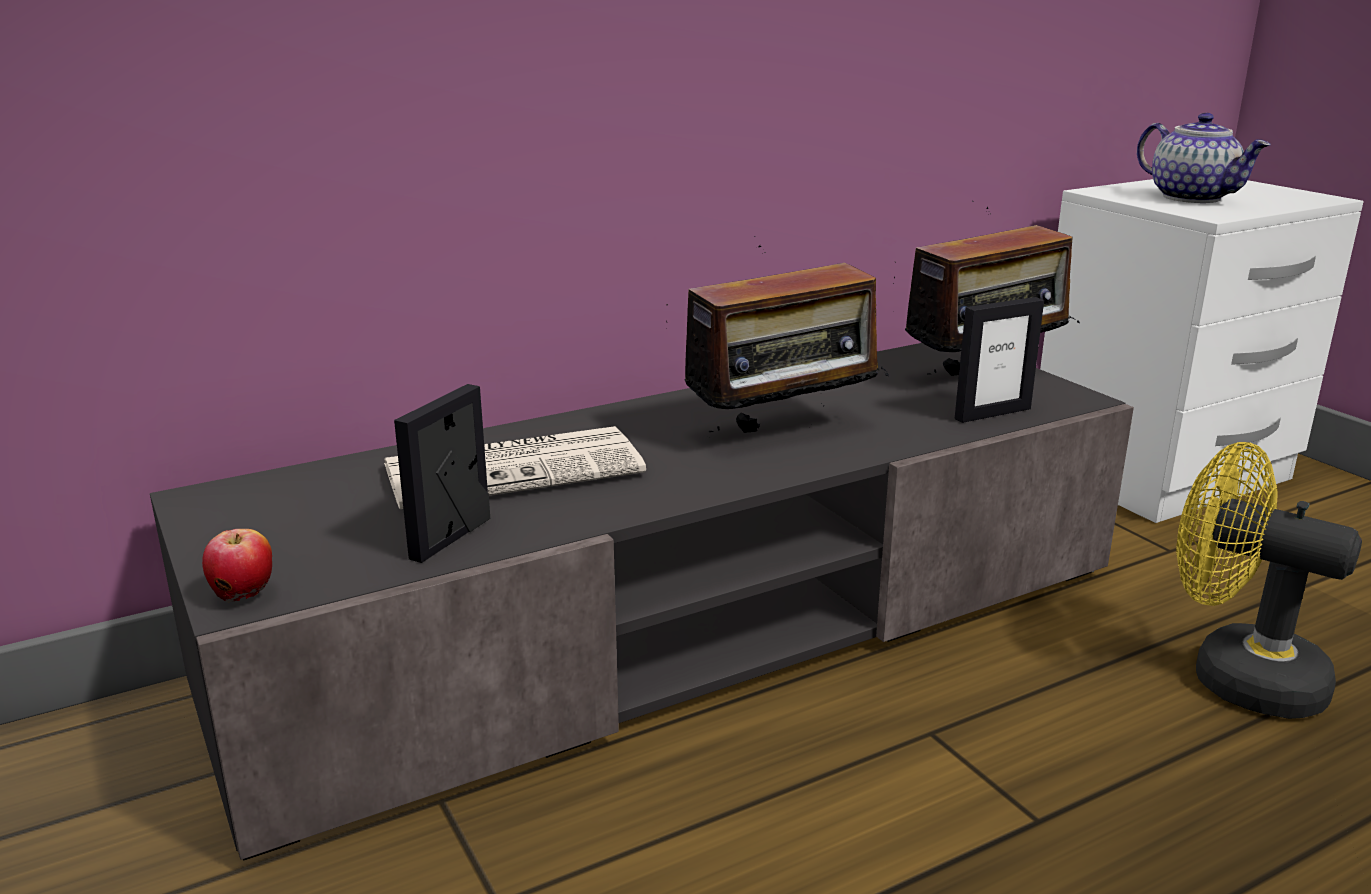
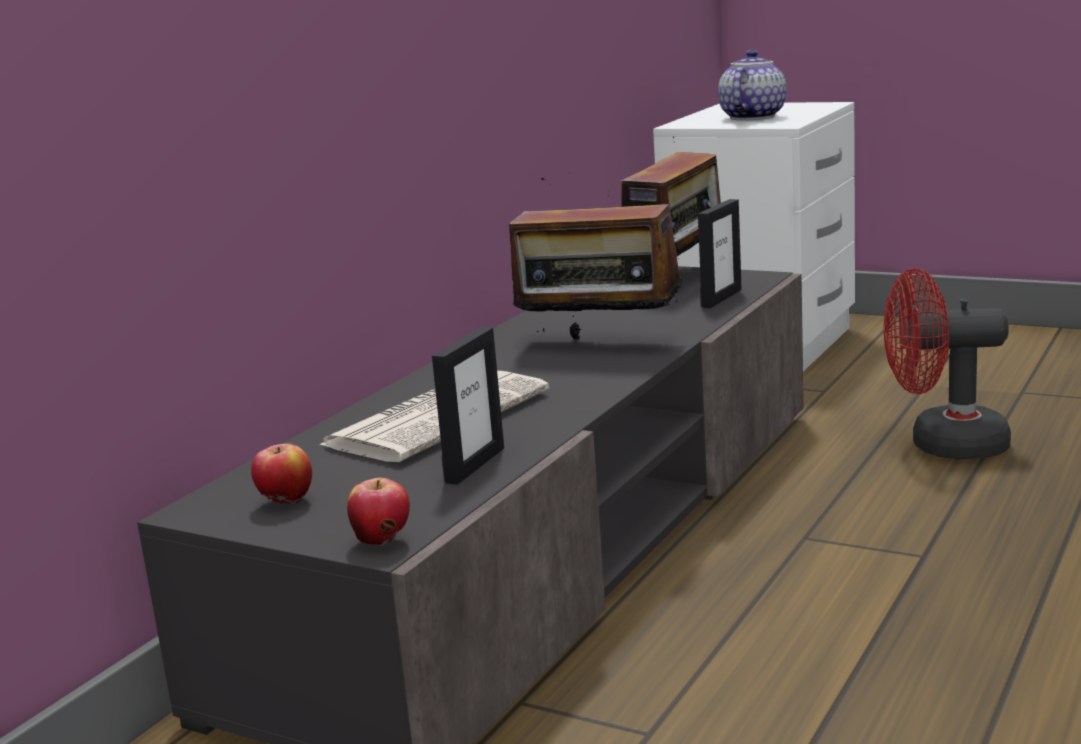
camera: 30 degrees left, 5 degrees down
picture frame [394,384,490,563] -> picture frame turned 150 degrees counterclockwise [432,327,504,485]
radio [666,236,891,433] -> radio turned 75 degrees clockwise [509,178,682,340]
teapot [1137,113,1271,203] -> teapot turned 90 degrees counterclockwise [718,50,786,120]
yellow fan [1176,442,1362,719] -> red fan [884,268,1011,459]
none -> apple [251,443,312,504]

